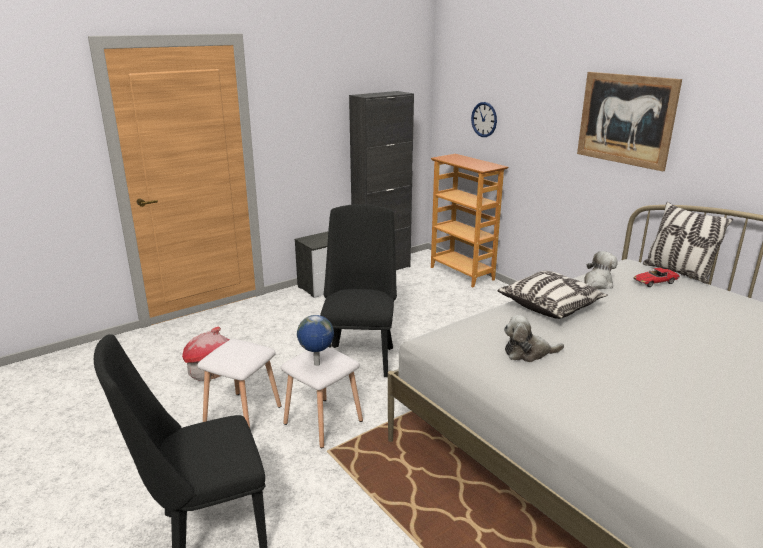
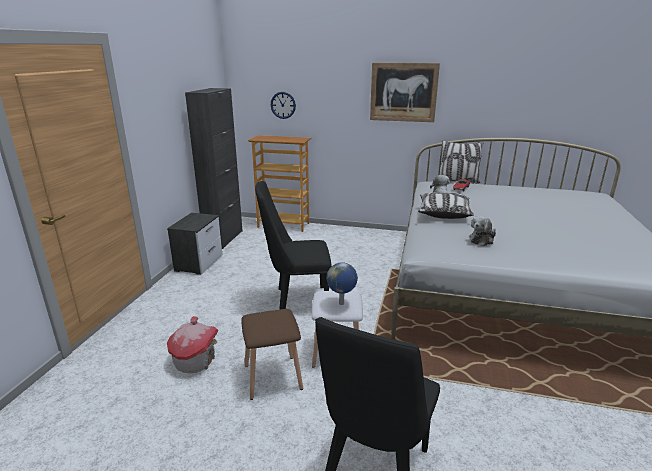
camera: 40 degrees left, 0 degrees up
white stool [197,339,281,428] -> brown stool [241,309,303,400]
black chair [320,204,397,377] -> black chair turned 60 degrees counterclockwise [255,181,332,310]

